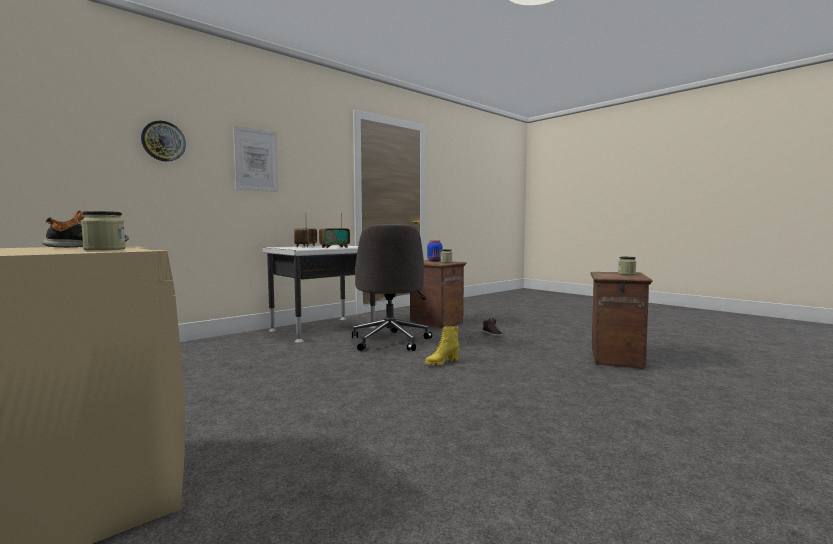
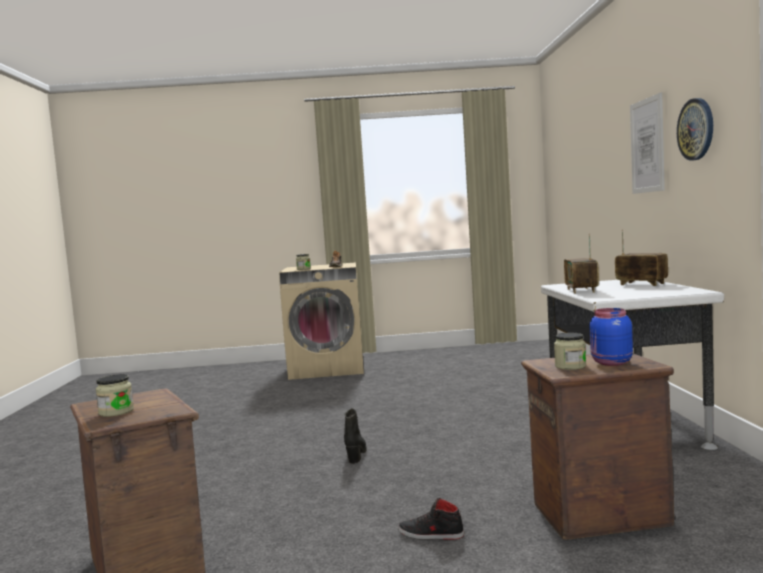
camera: 130 degrees right, 0 degrees up
wall clock [141,121,186,162] -> wall clock moved to [677,98,713,161]
grey office chair [352,224,432,351] -> none
yellow boot [425,326,459,366] -> black boot [344,408,367,464]

